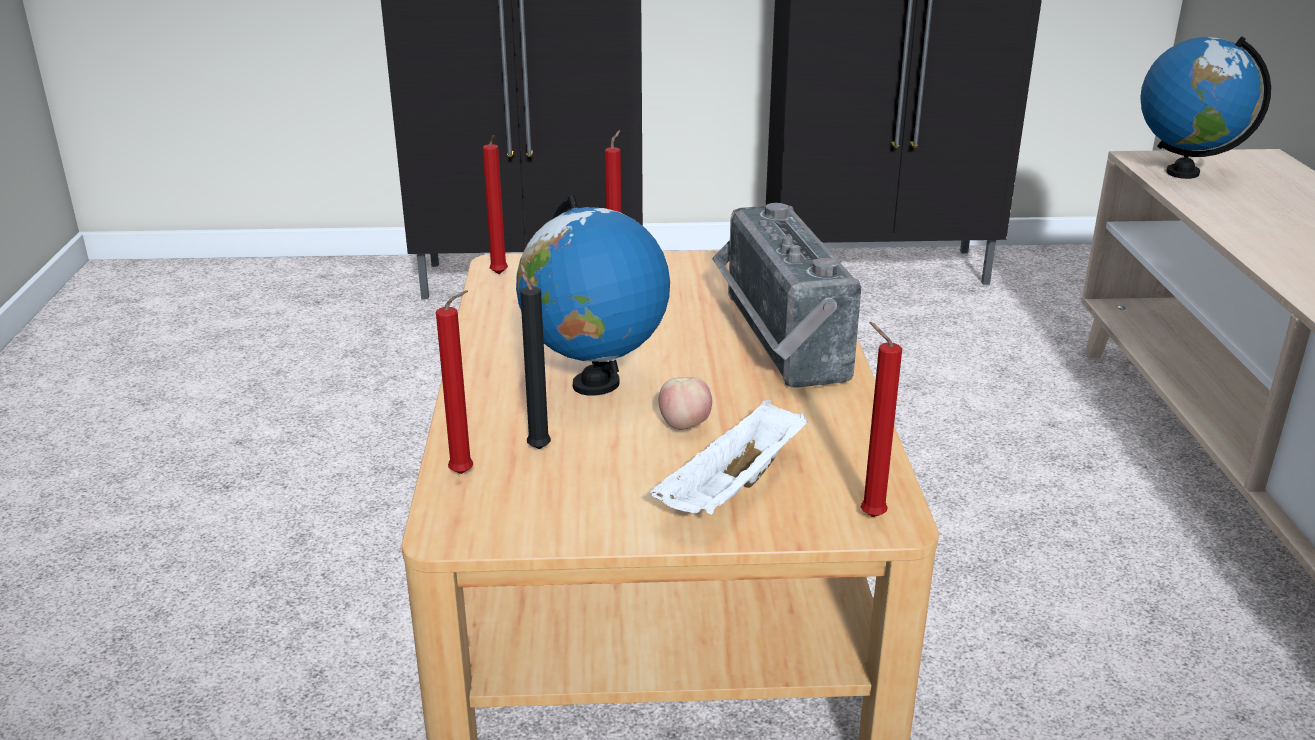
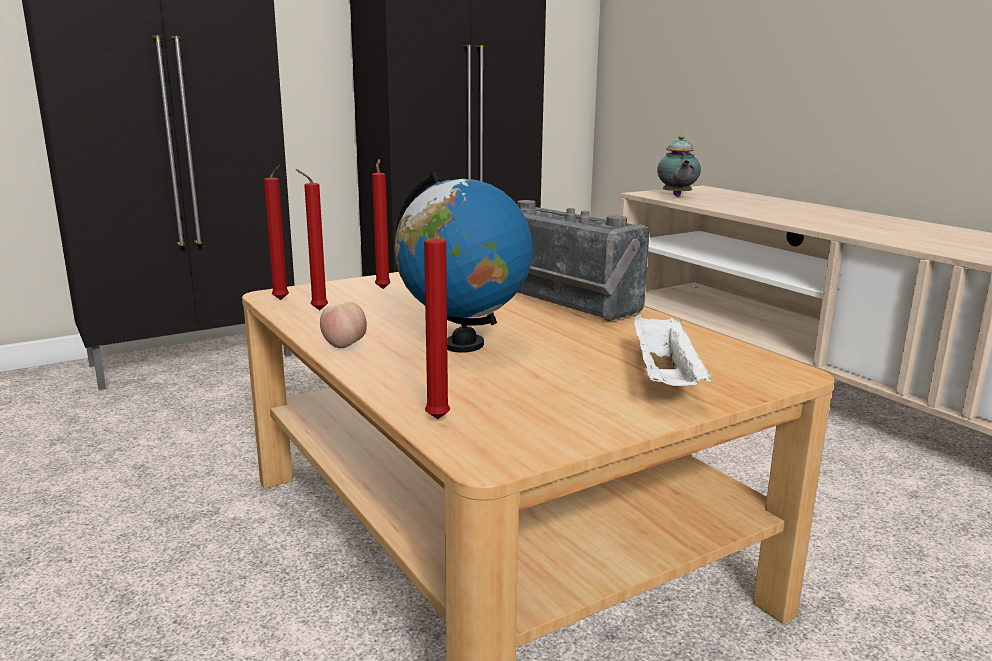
camera: 30 degrees left, 10 degrees down
black candle [520,264,551,449] -> none
apple [659,377,712,430] -> apple moved to [320,302,367,348]
red candle [861,322,902,517] -> red candle moved to [295,169,328,310]
globe [1140,36,1271,179] -> teapot [657,135,701,197]

